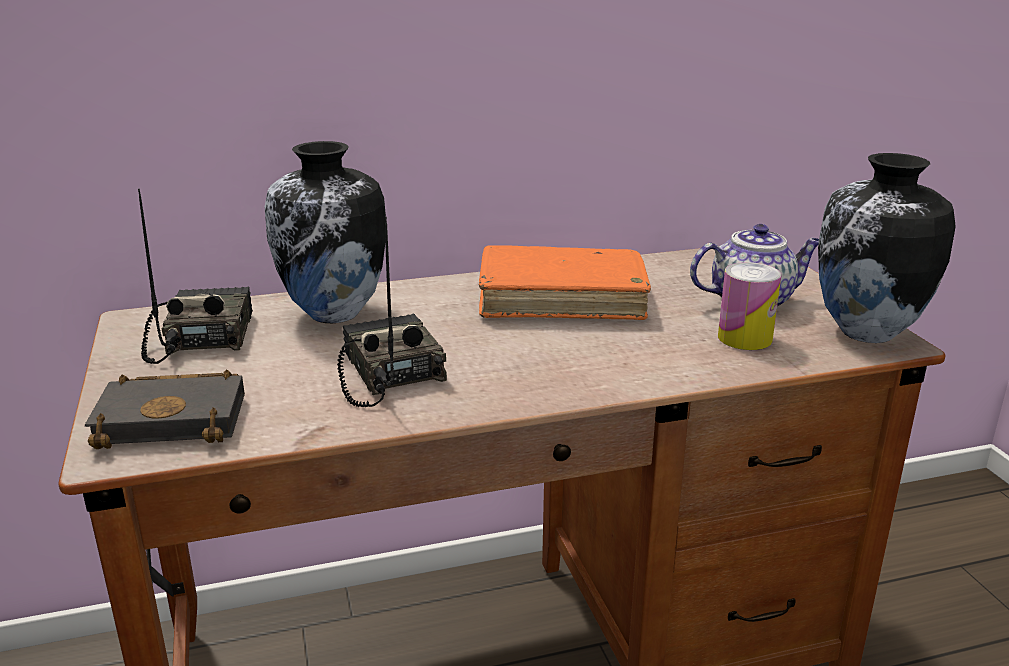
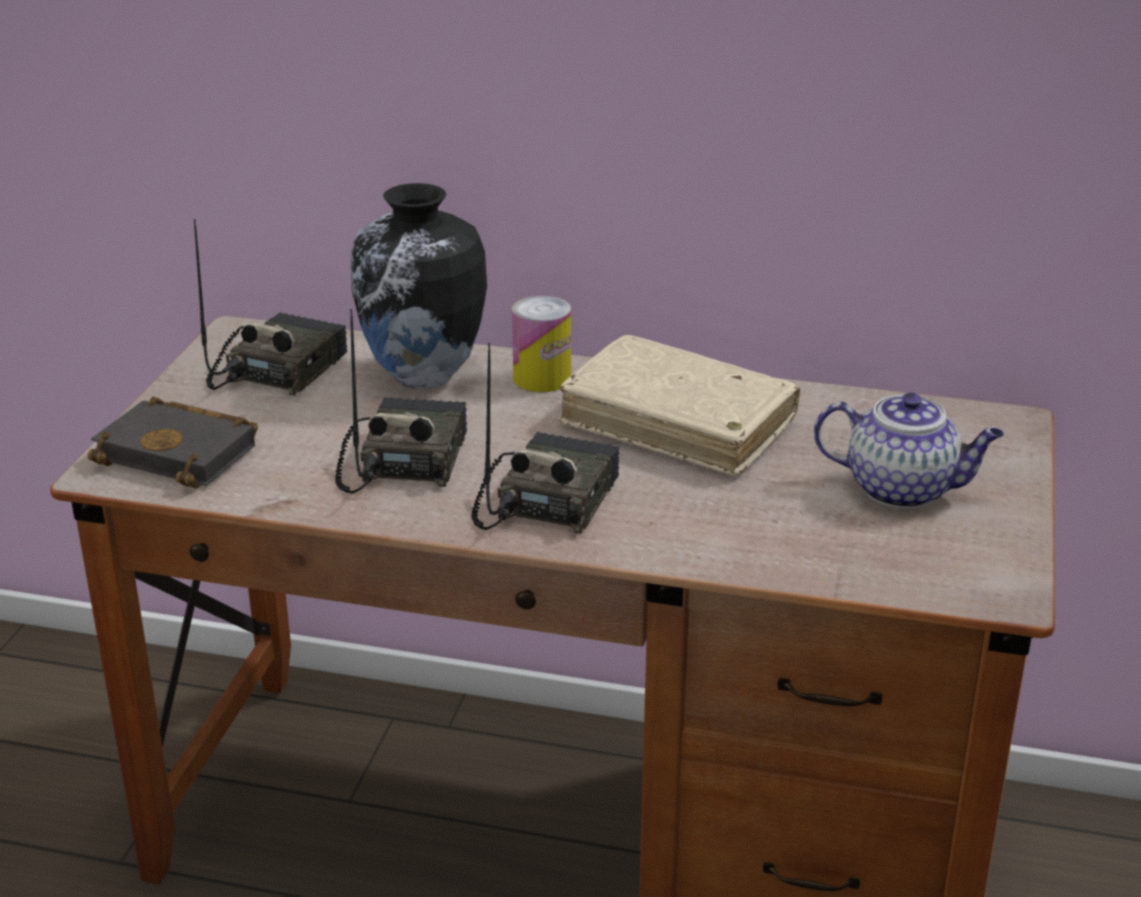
camera: 30 degrees right, 5 degrees up
orange book [479,245,651,320] -> beige book [559,335,800,477]
can [718,262,781,350] -> can moved to [512,296,571,392]
vase [818,153,956,343] -> none
none -> radio [471,343,620,534]

